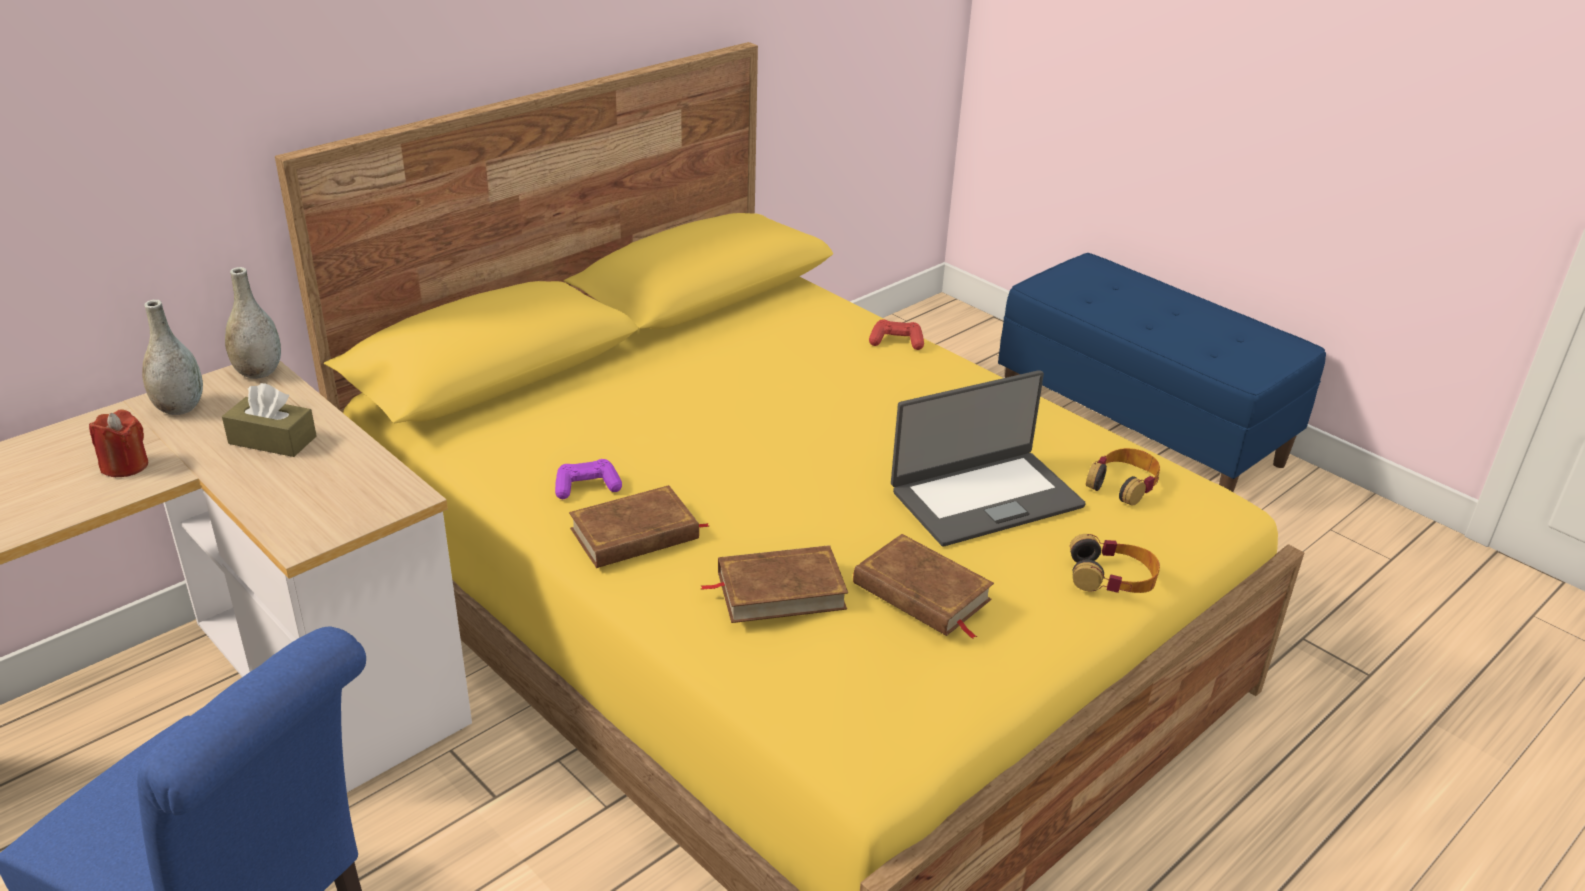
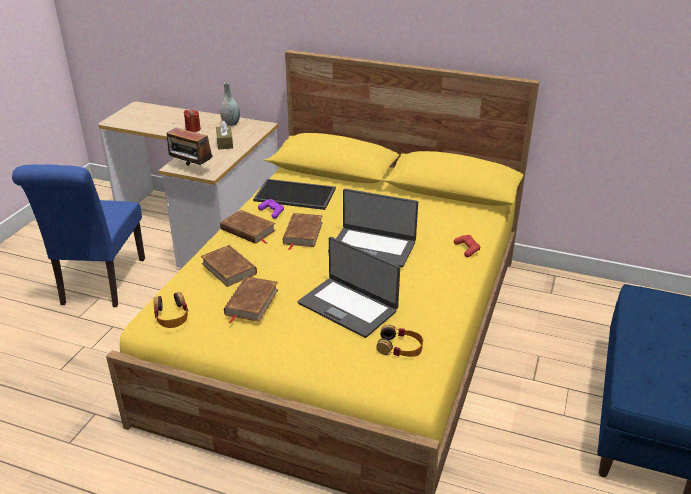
camera: 65 degrees right, 0 degrees up
grey vase [225,267,281,379] -> none
headphones [1070,534,1160,593] -> headphones moved to [153,292,188,328]
none -> radio [167,127,213,166]
none -> tray [253,179,336,210]
none -> brown book [283,213,323,250]
none -> laptop [328,189,418,267]

